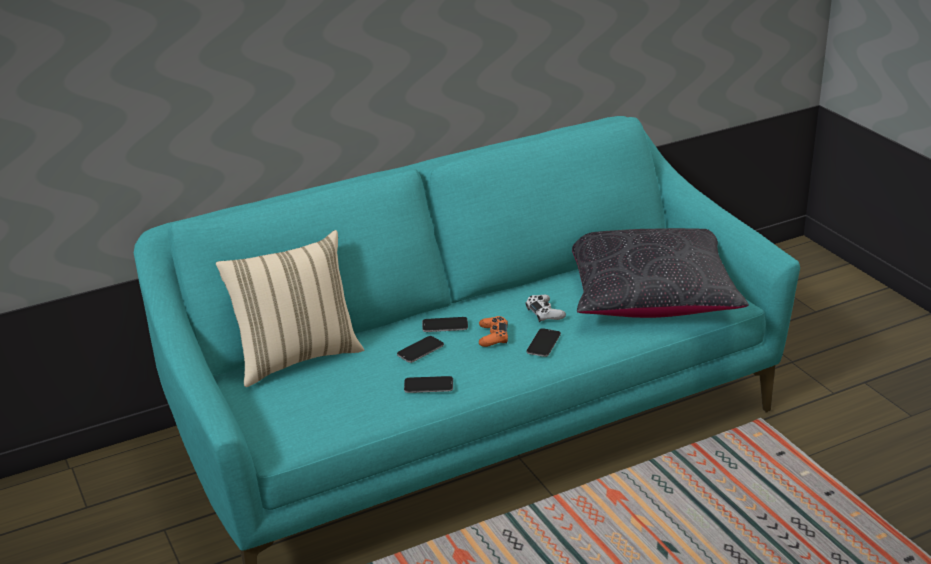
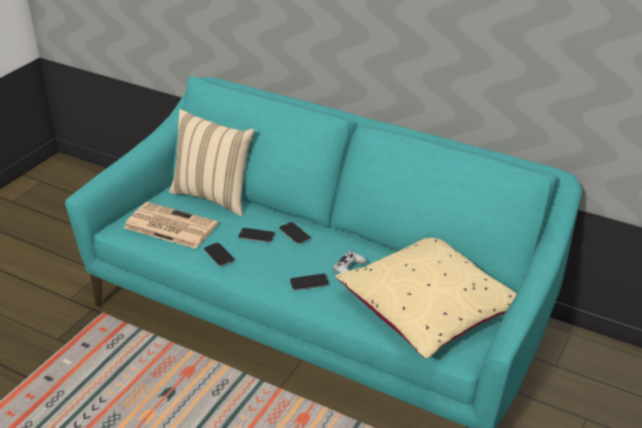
camera: 55 degrees right, 5 degrees up
orange game controller [479,316,508,347] -> none
black pillow [572,228,749,318] -> beige pillow [335,238,517,359]
none -> newspaper [124,202,218,249]

